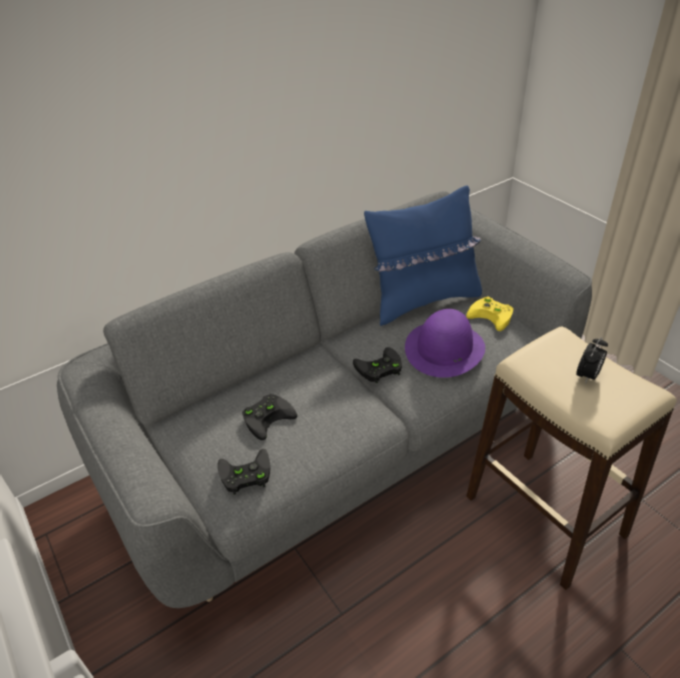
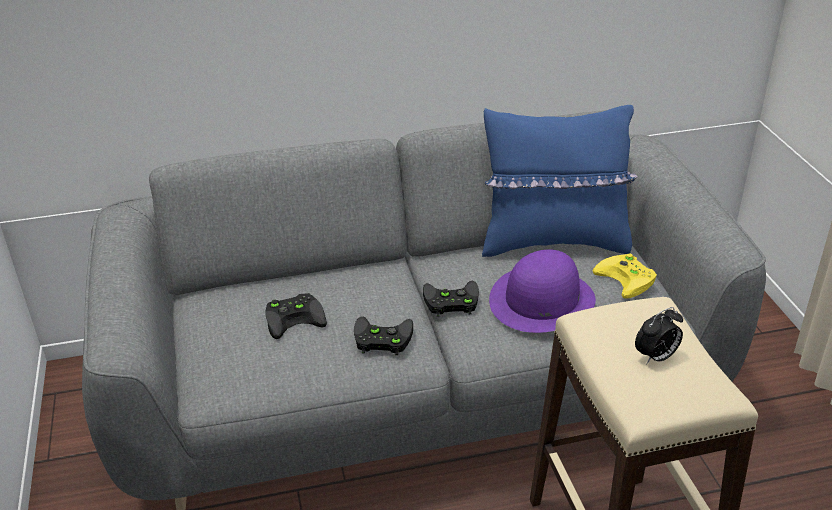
camera: 20 degrees right, 5 degrees down
black game controller [218,449,270,495] -> black game controller moved to [354,317,413,355]

